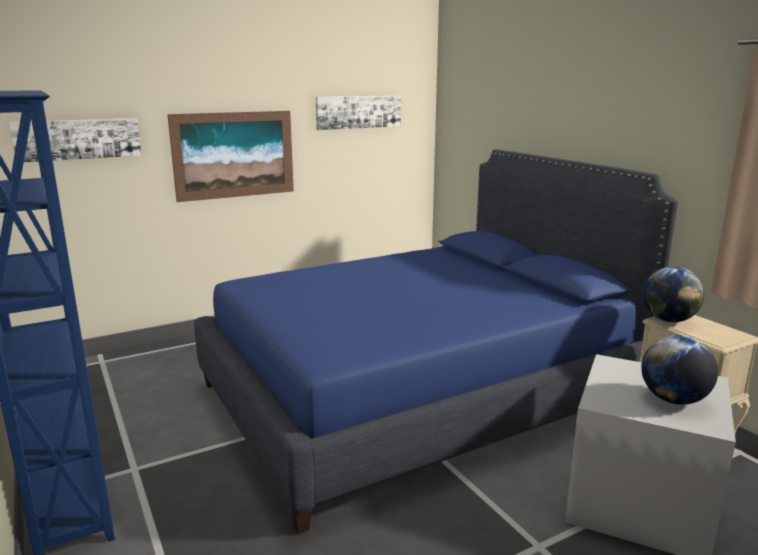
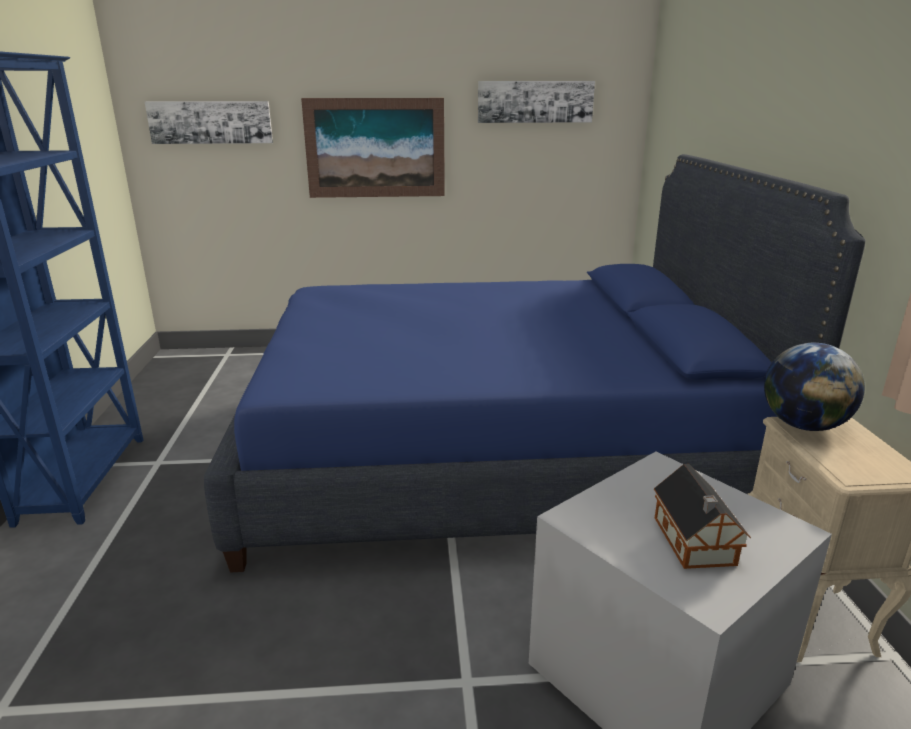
camera: 25 degrees right, 5 degrees up
globe [641,335,718,405] -> toy house [654,464,751,569]

